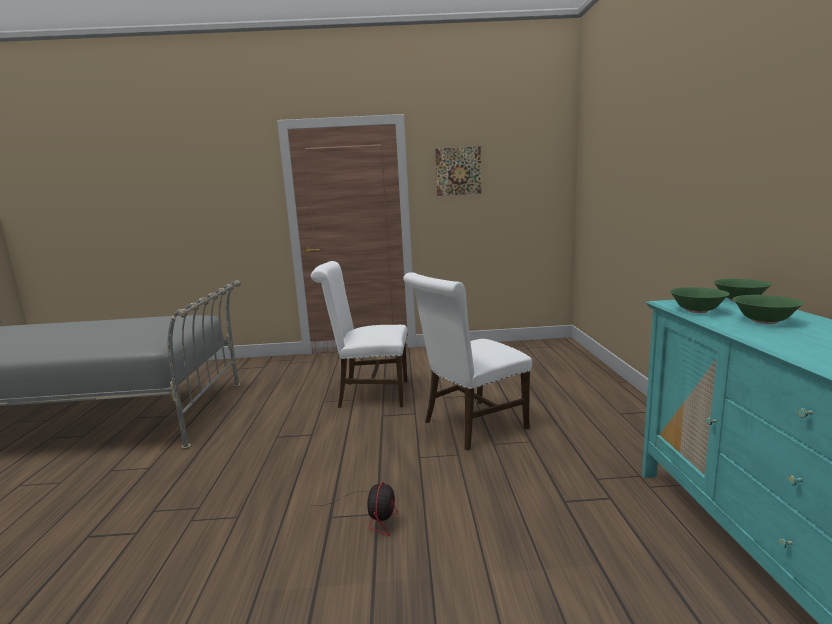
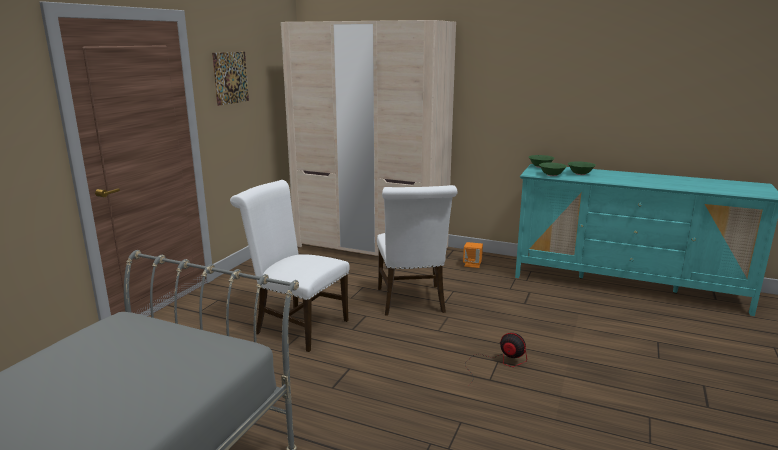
camera: 65 degrees left, 5 degrees up
white chair [311,261,407,408] -> white chair turned 90 degrees clockwise [230,180,350,352]
none -> beige wardrobe [281,20,456,256]
none -> orange speaker [463,242,483,268]

